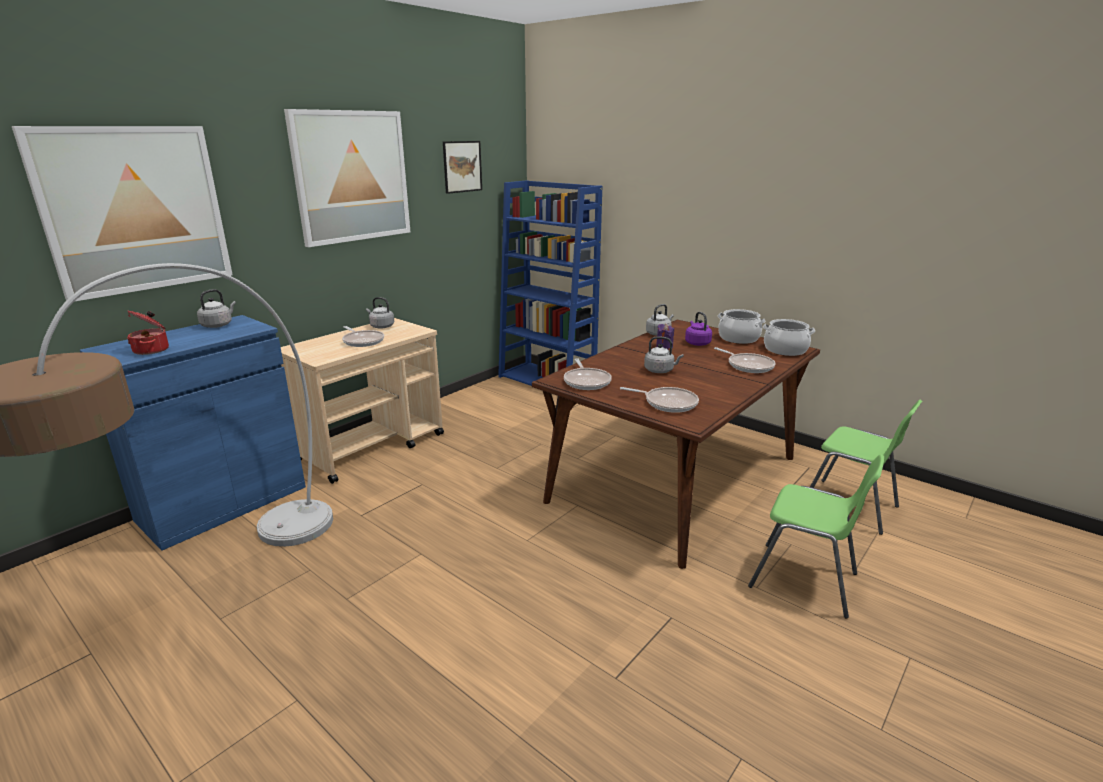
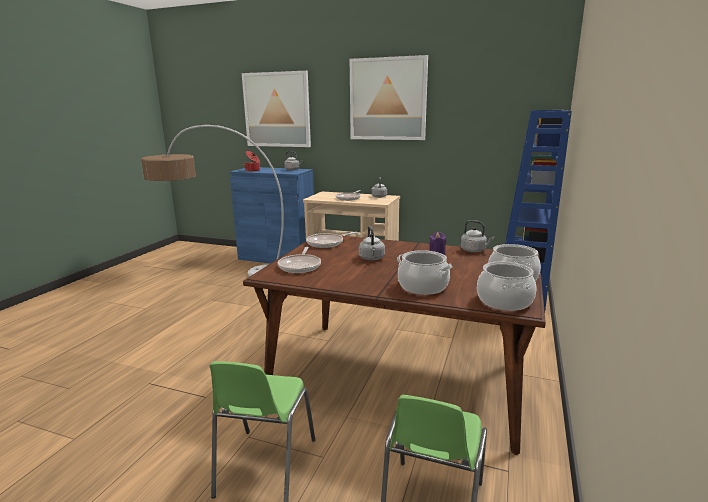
camera: 70 degrees right, 5 degrees down
picture [443,141,482,194] -> none
purple kettle [685,312,712,346] -> none
frying pan [714,347,776,373] -> cooking pot [397,250,452,295]

